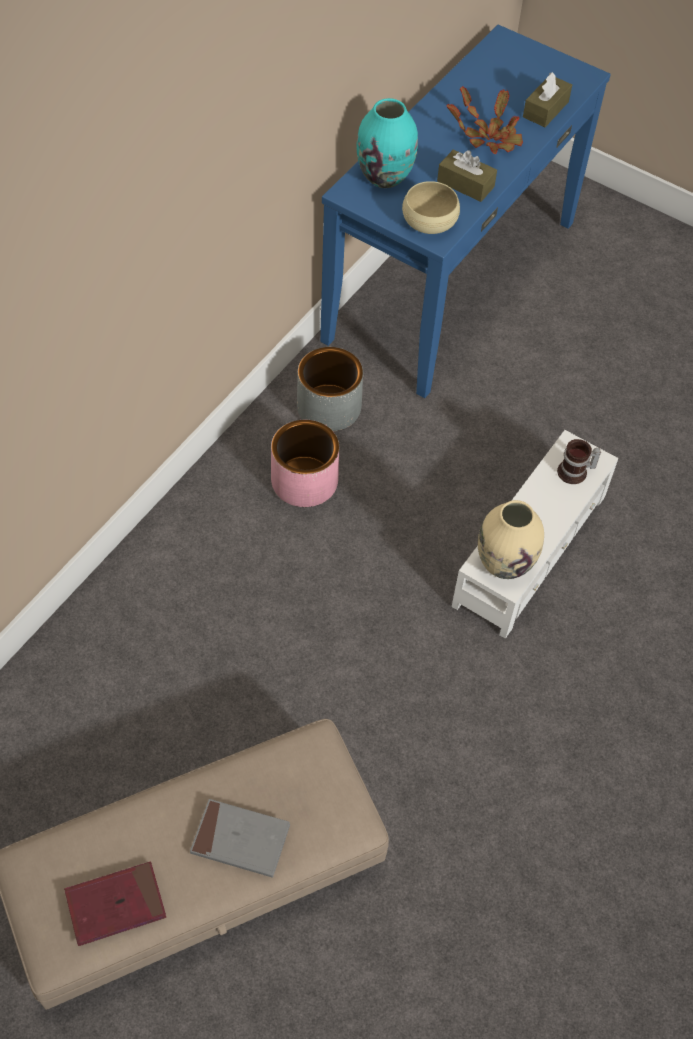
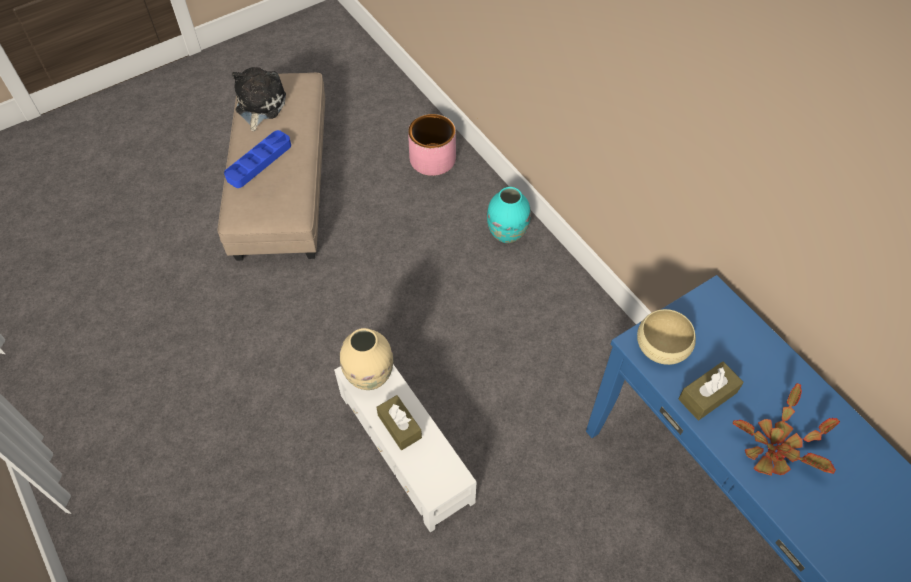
camera: 115 degrees right, 0 degrees up
red book [64,861,166,946] -> plush toy [232,67,286,131]
grey book [190,799,290,878] -> blue tray [224,130,291,188]
pink planter [271,420,339,507] -> pink planter moved to [408,114,456,176]
grey planter [297,347,363,431] -> none
turquoise vase [356,98,418,188] -> turquoise vase moved to [487,187,531,243]
brown tissue box [523,72,572,127] -> brown tissue box moved to [376,395,422,450]
mug [557,439,601,484] -> none

